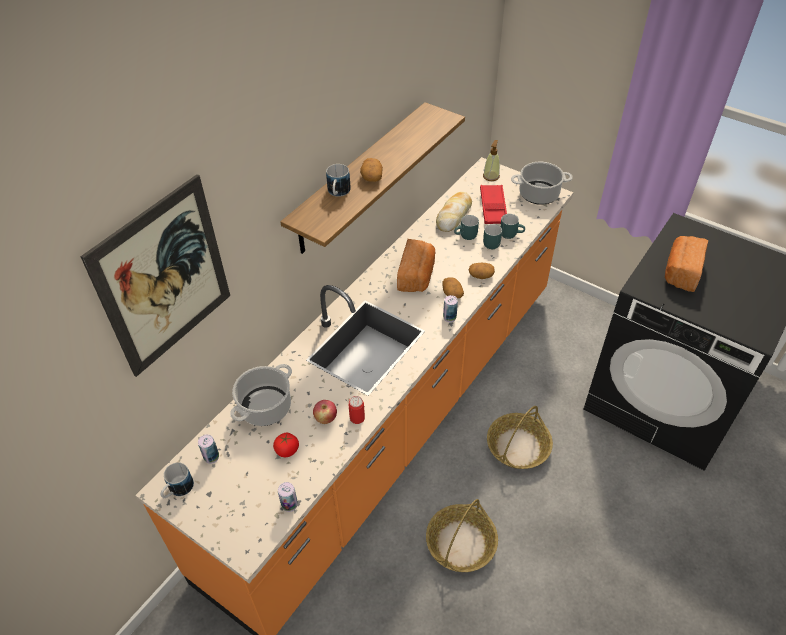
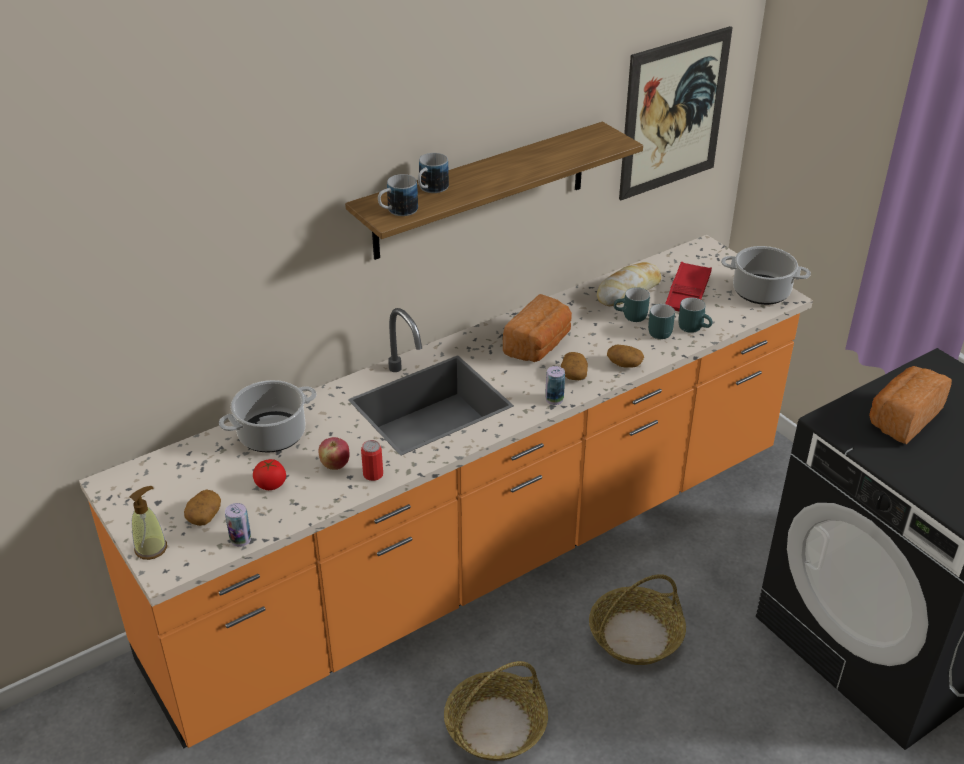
camera: 20 degrees right, 10 degrees down
picture [80,174,230,377] -> picture moved to [619,26,733,200]
mug [161,462,194,498] -> mug moved to [378,174,418,216]
can [198,434,219,464] -> none
potato [360,158,383,182] -> potato moved to [184,490,221,526]
soap dispenser [483,140,500,181] -> soap dispenser moved to [129,486,167,560]

